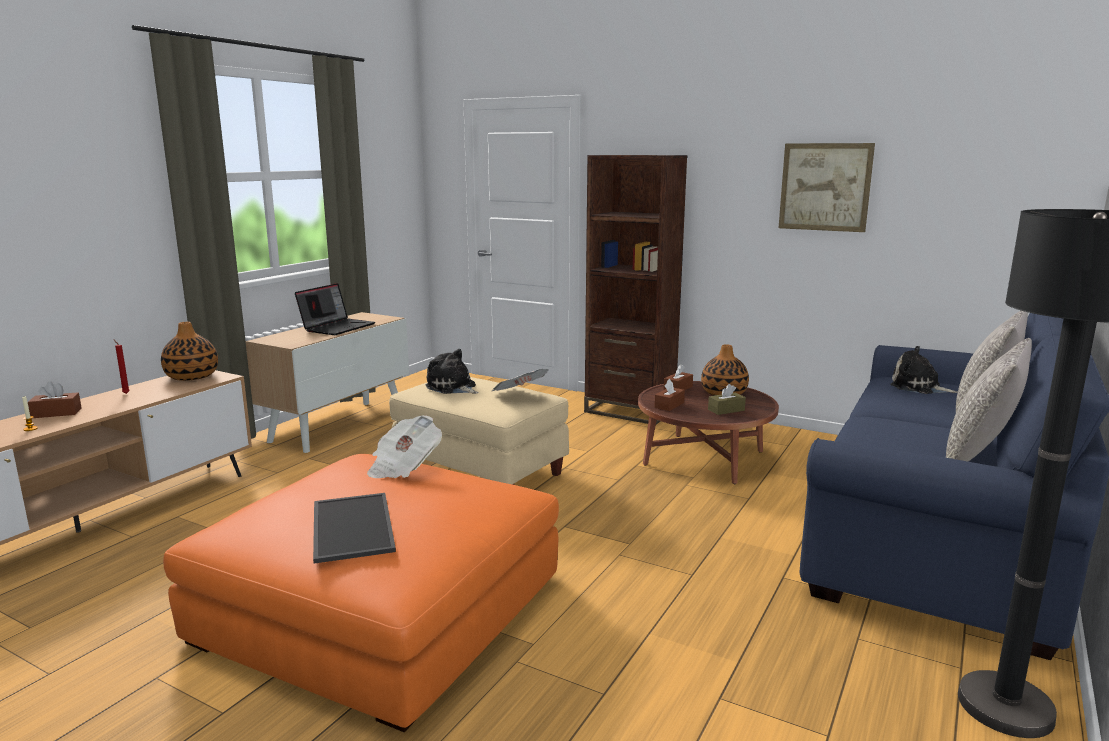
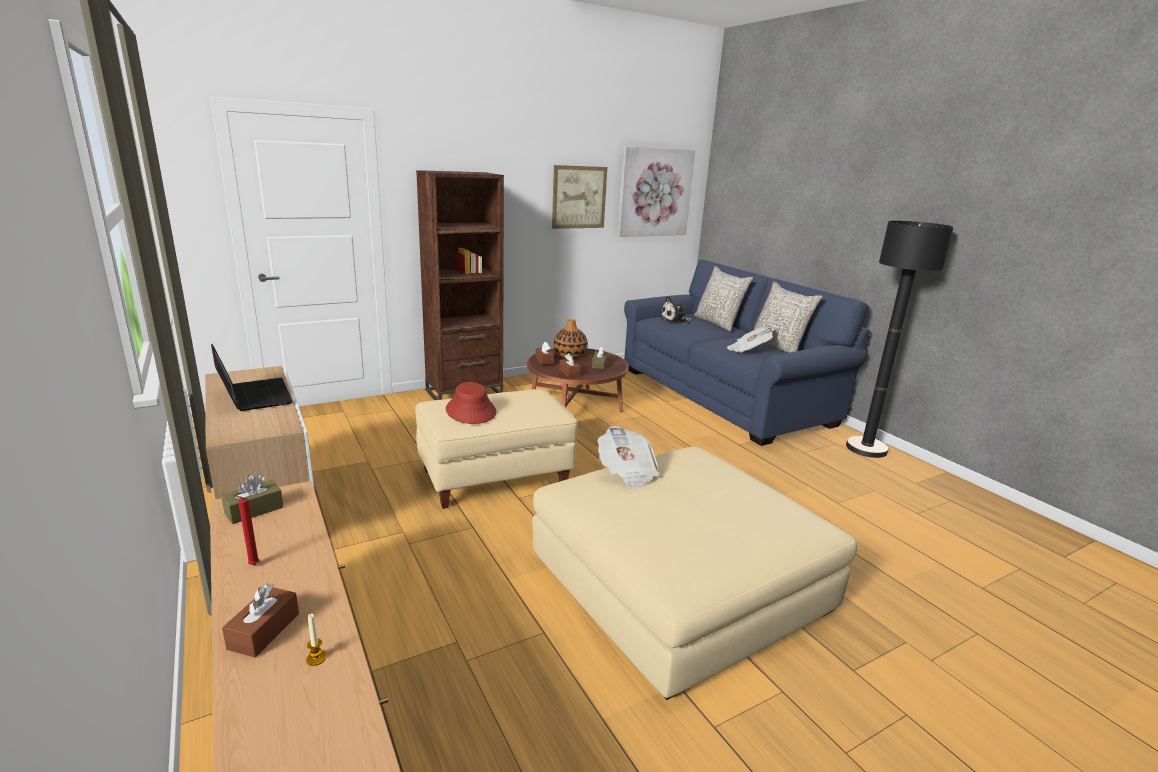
camera: 60 degrees left, 5 degrees up
vase [161,322,218,381] -> brown tissue box [221,475,283,524]
orange ottoman [163,454,559,732] -> beige ottoman [532,447,857,700]
tray [313,493,396,564] -> none
plush toy [426,349,479,394] -> red hat [446,382,497,424]
newspaper [492,369,549,391] -> newspaper moved to [727,327,775,353]
none -> picture [618,146,695,237]

